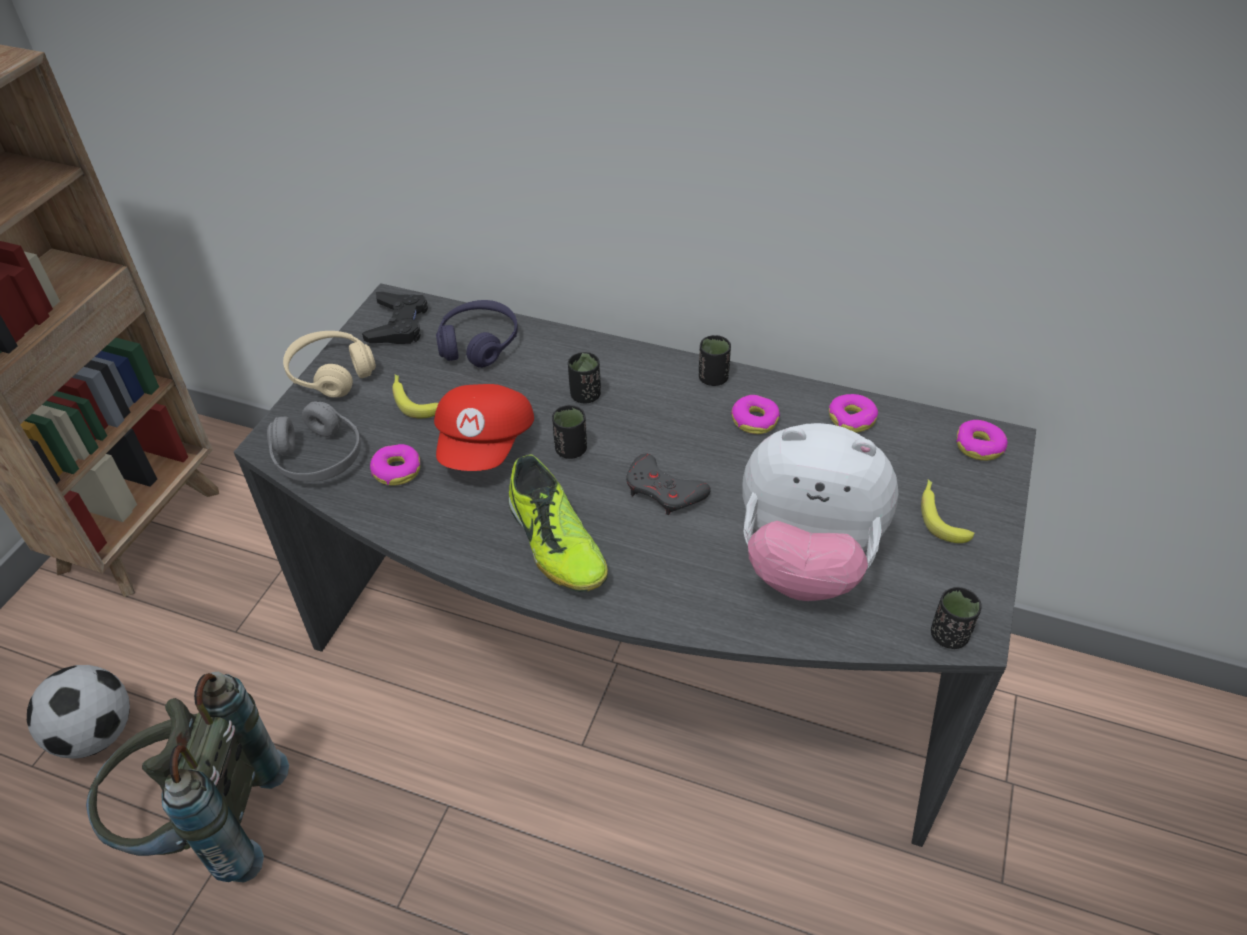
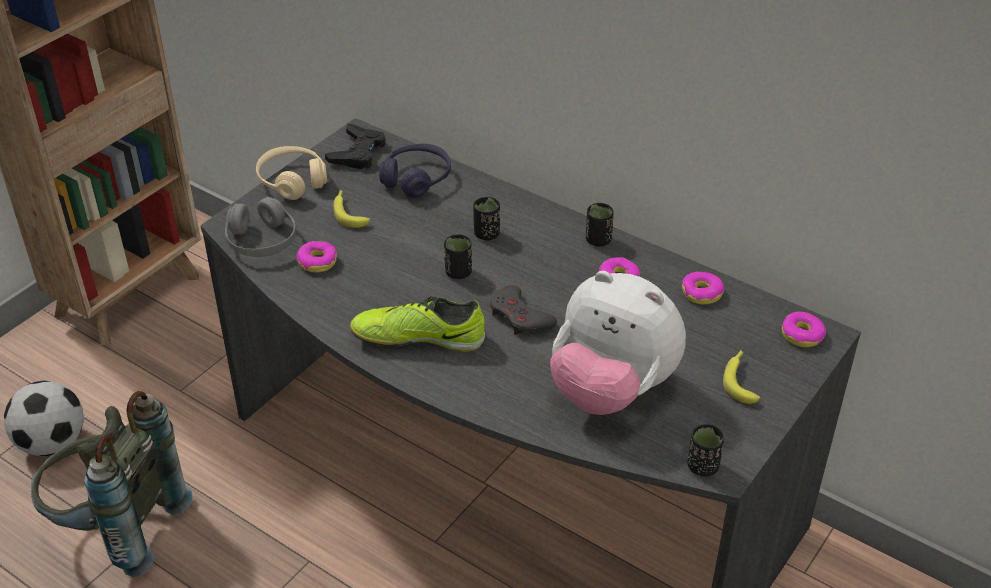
camera: 15 degrees right, 5 degrees down
red cap [434,384,534,471] -> none
shoe [509,454,608,592] -> shoe turned 105 degrees clockwise [350,296,485,352]

